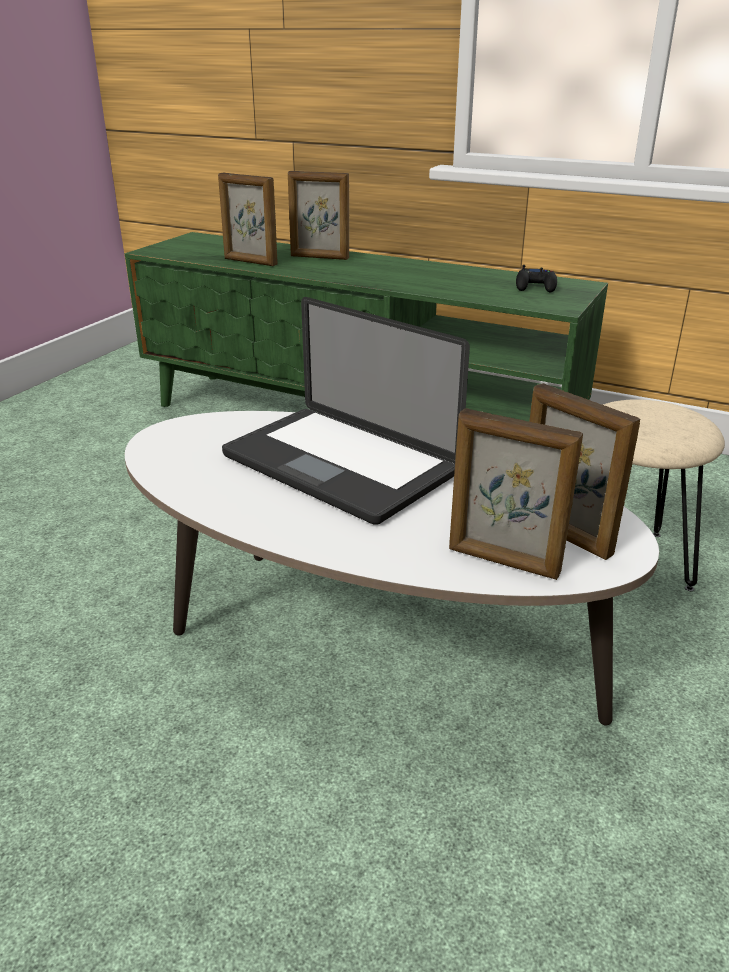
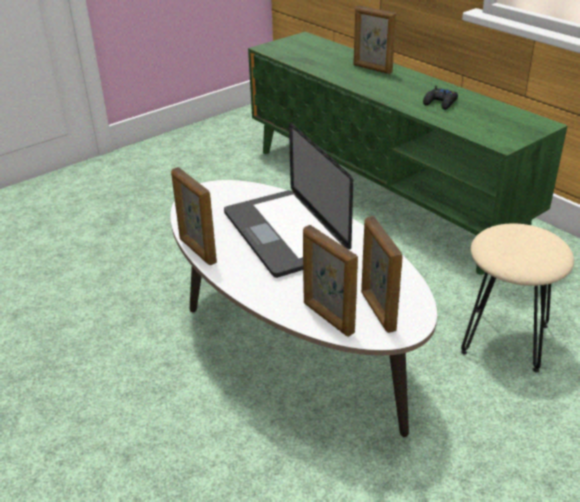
camera: 25 degrees right, 5 degrees up
picture frame [218,173,278,266] -> picture frame moved to [171,167,217,265]
black game controller [516,265,557,292] -> black game controller moved to [423,86,458,110]

